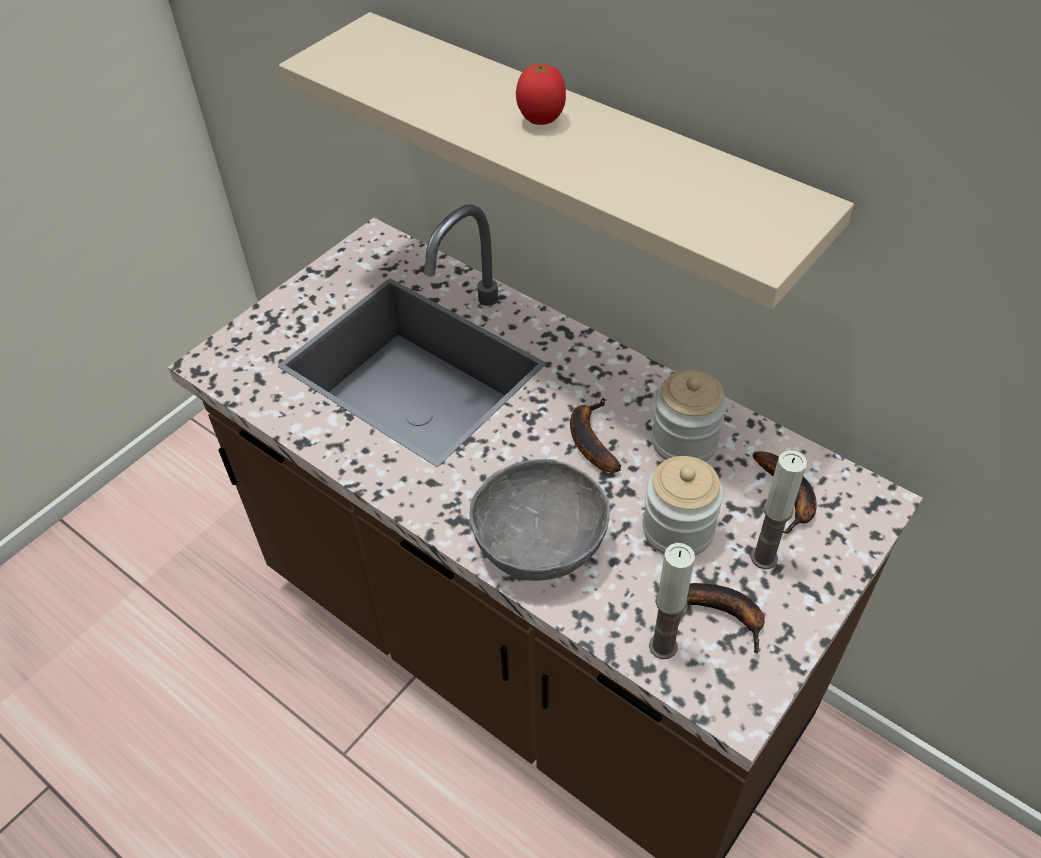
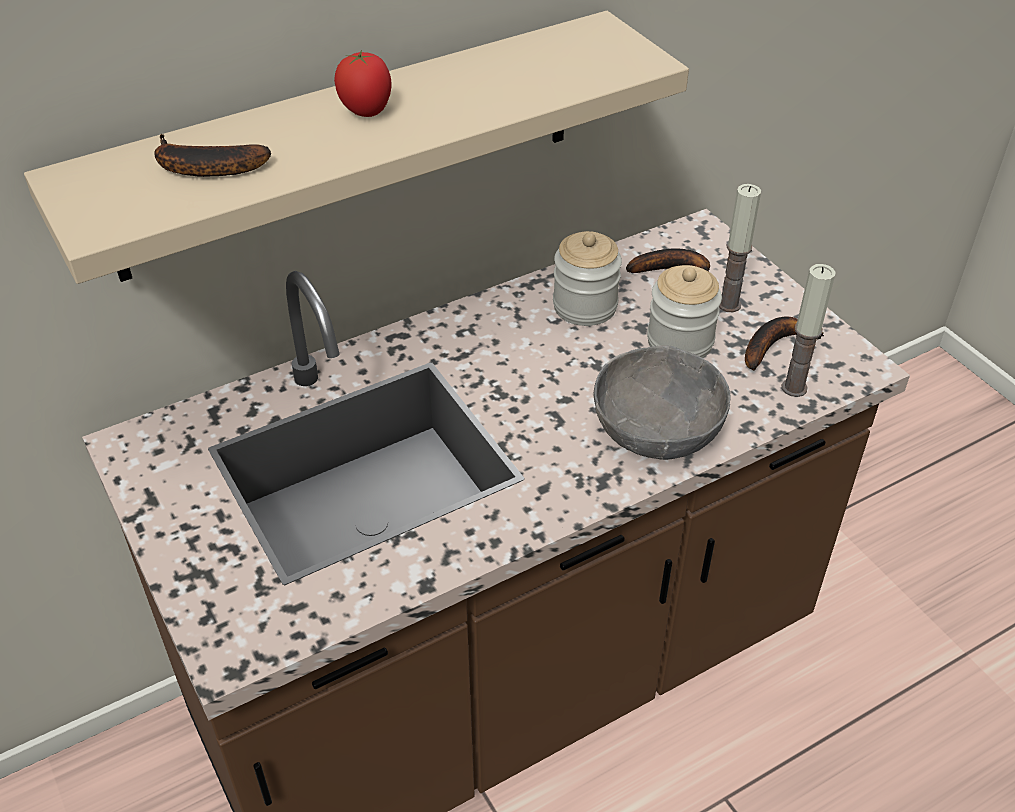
camera: 70 degrees left, 5 degrees down
banana [570,398,621,472] -> banana moved to [154,134,271,177]

